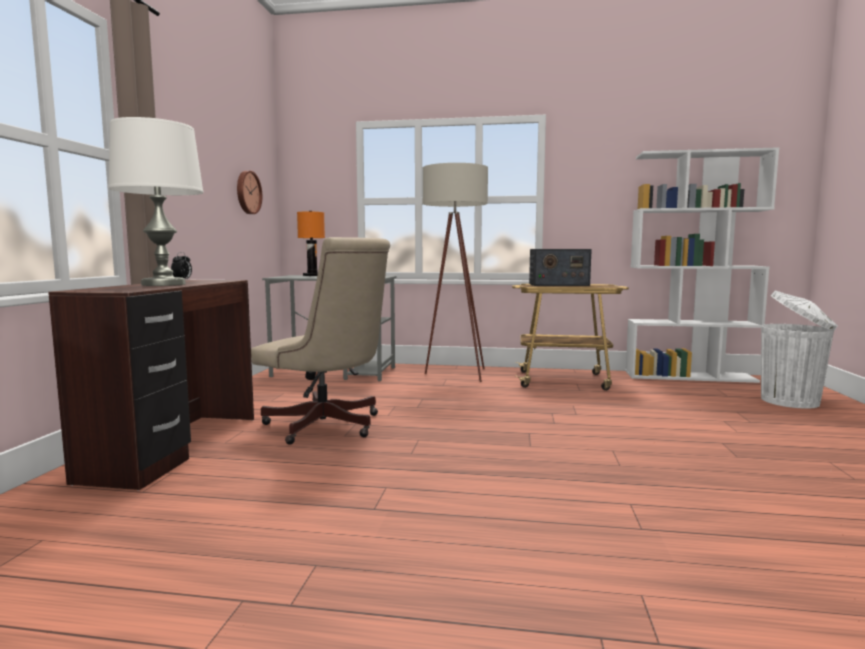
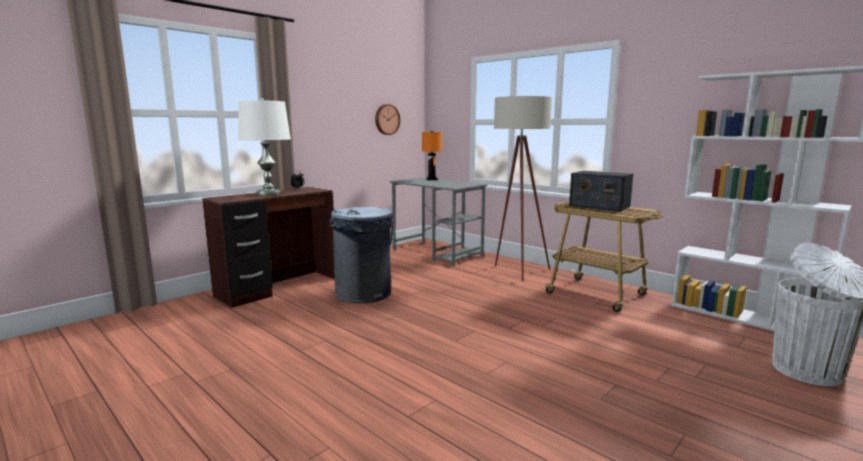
camera: 35 degrees right, 5 degrees up
beige office chair [251,237,390,445] -> grey trash can [329,207,393,303]

